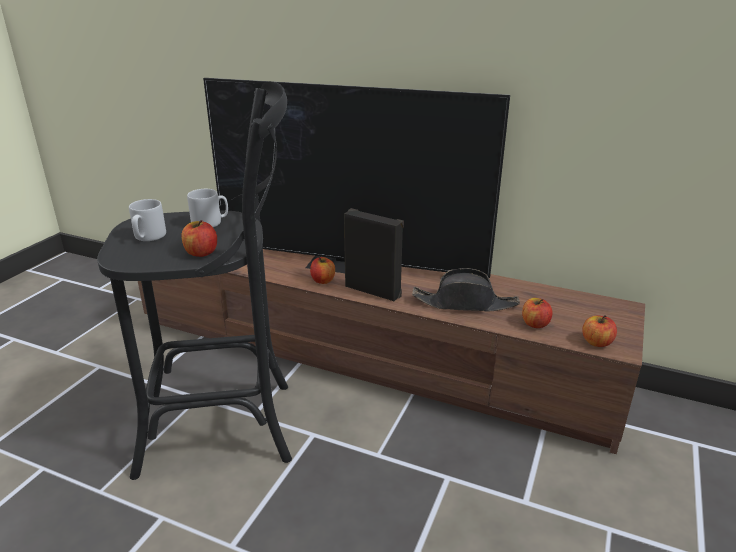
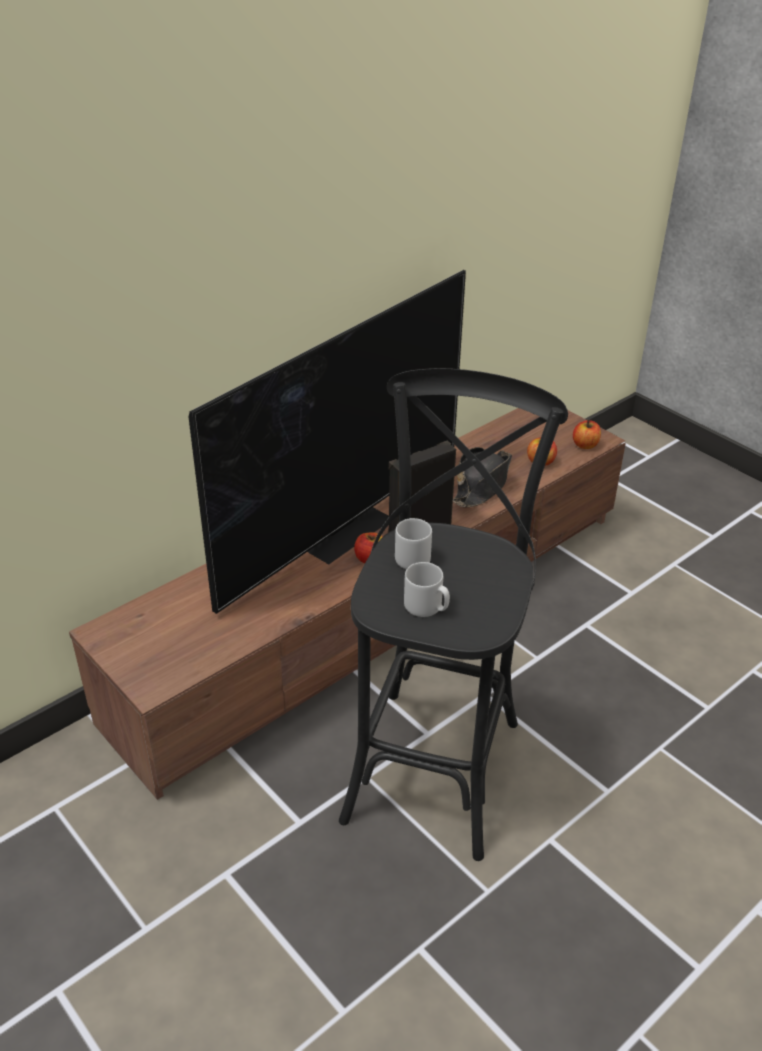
camera: 65 degrees left, 10 degrees up
apple [181,220,217,257] -> none

